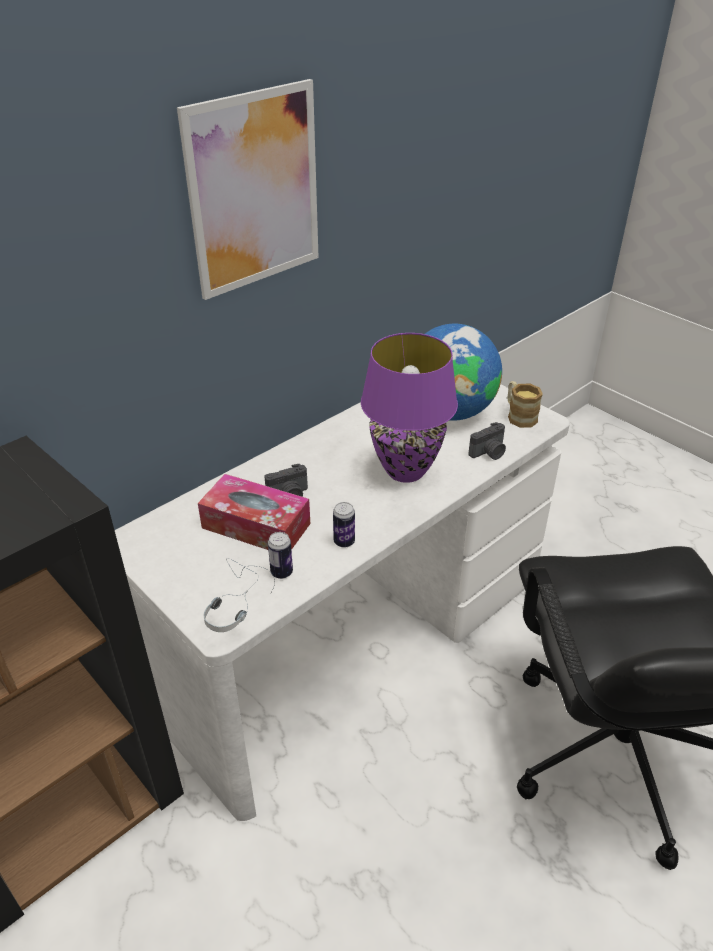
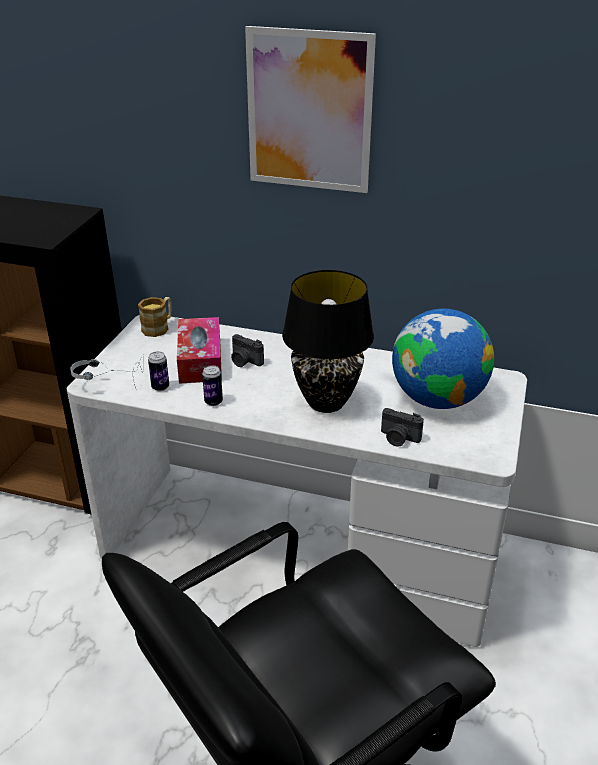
camera: 60 degrees right, 5 degrees down
purple table lamp [361,333,458,483] -> black table lamp [282,270,374,413]
mug [508,381,543,428] -> mug moved to [138,297,172,337]

